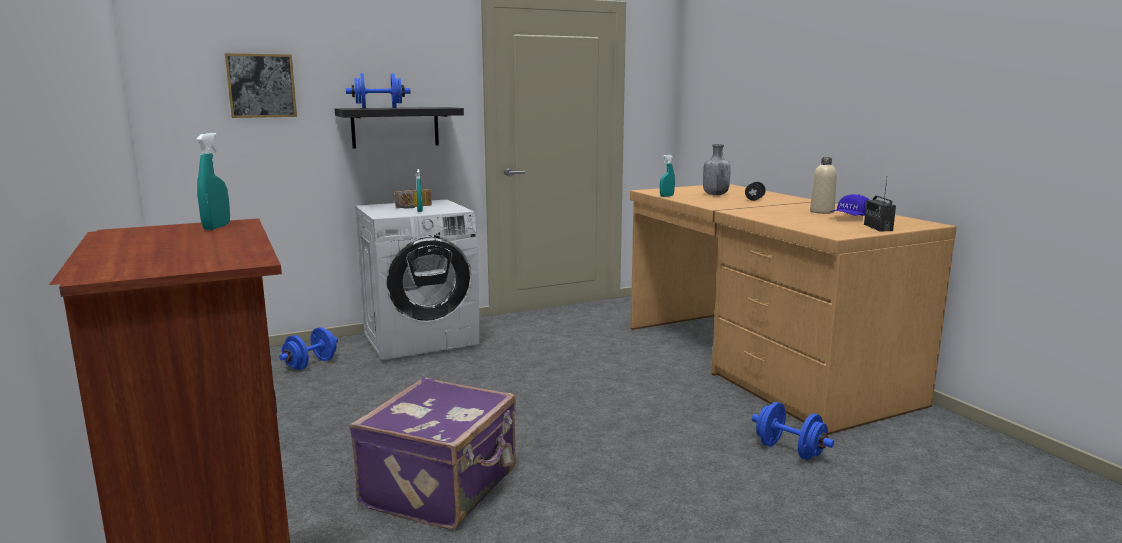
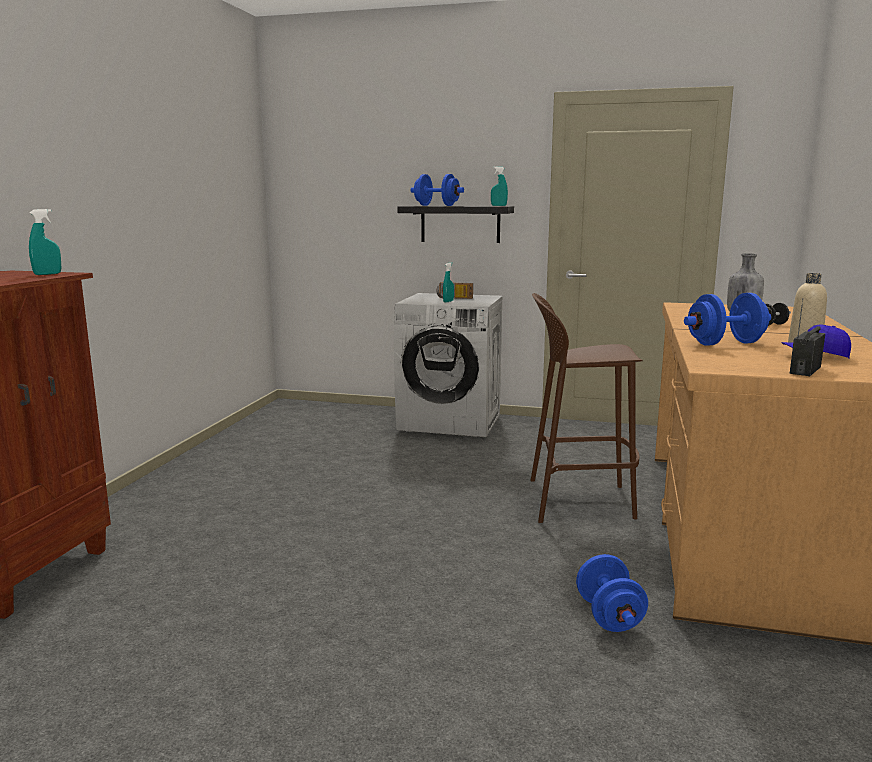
camera: 40 degrees right, 0 degrees up
picture [225,53,297,118] -> none
blue dumbbell [279,327,338,370] -> blue dumbbell moved to [684,293,771,346]
purple suitcase [350,377,516,530] -> none
turquoise spray bottle [660,155,675,197] -> turquoise spray bottle moved to [491,166,508,206]
none -> brown stool [530,293,643,523]

